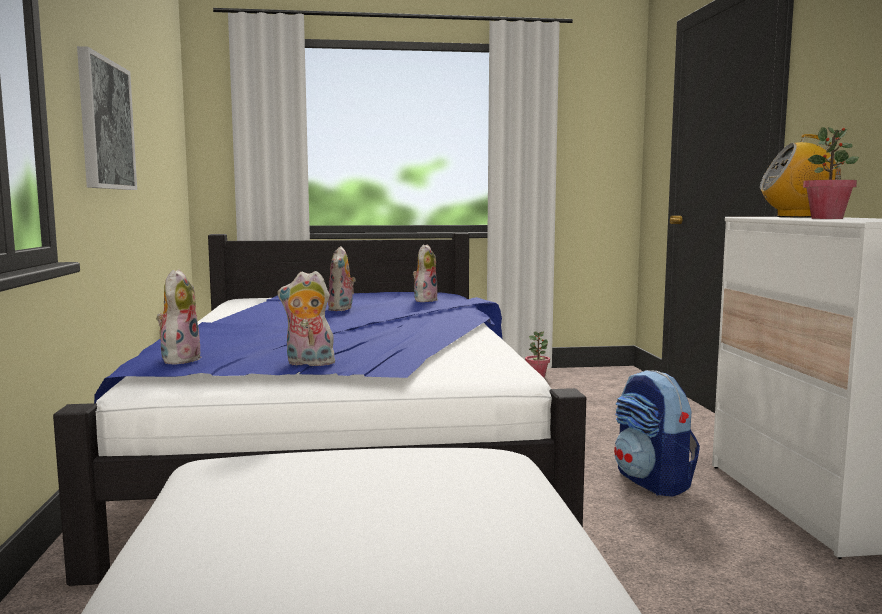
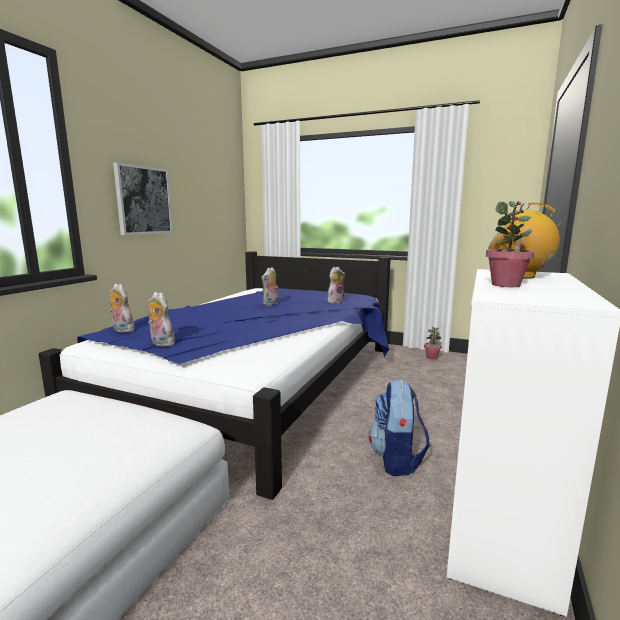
camera: 30 degrees right, 5 degrees up
plush toy [156,269,202,365] -> plush toy turned 90 degrees counterclockwise [109,284,134,333]

